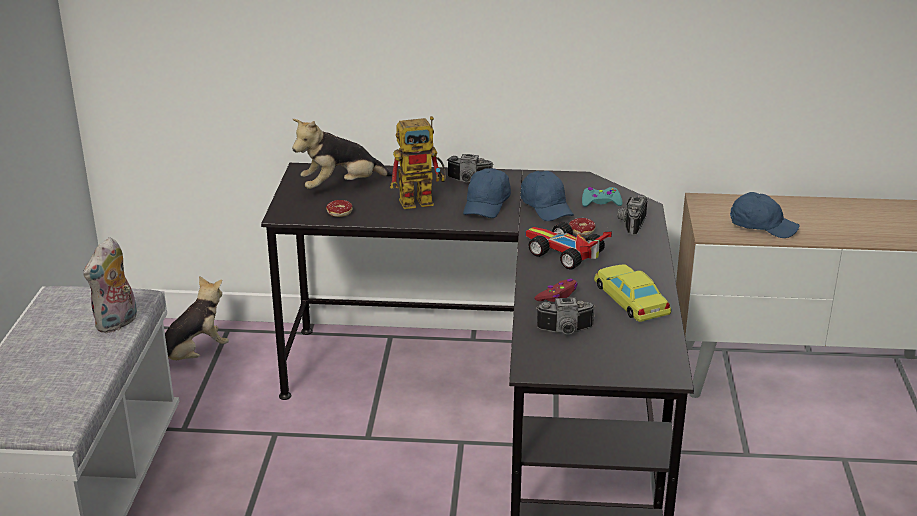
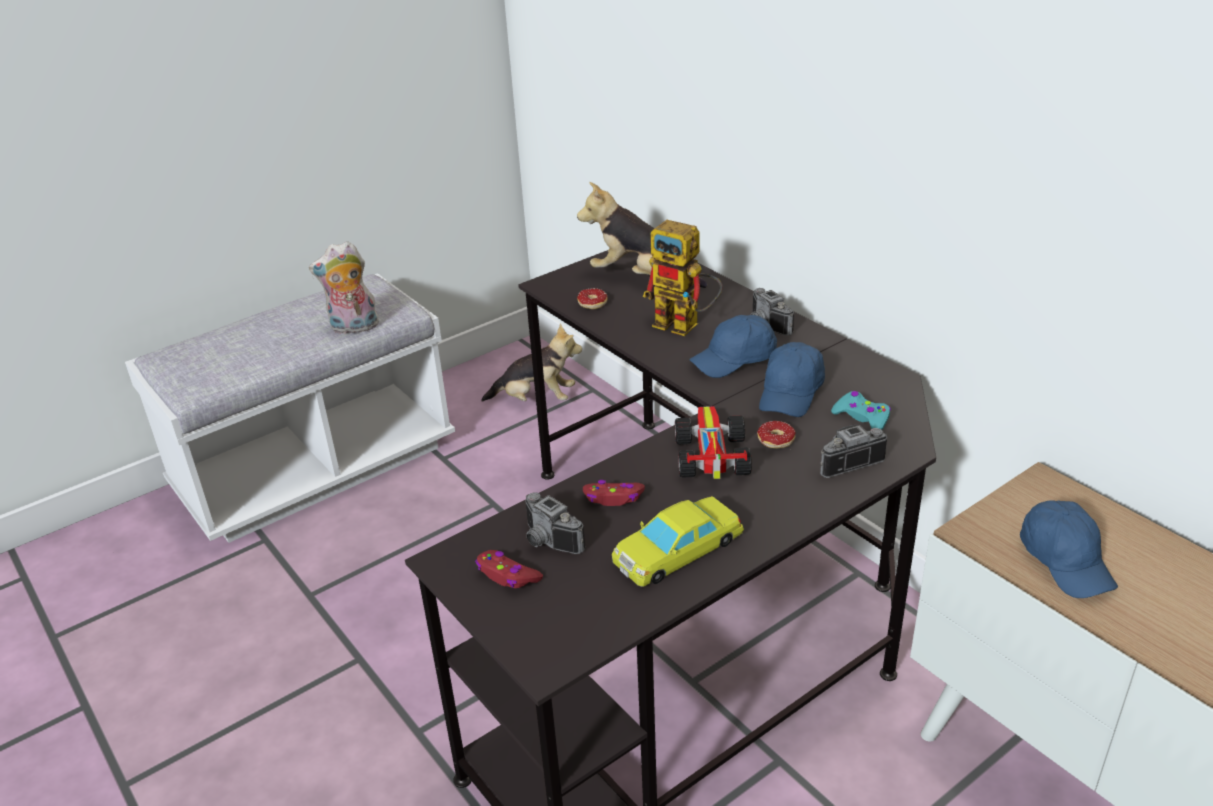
camera: 50 degrees right, 5 degrees up
yellow toy car [594,264,671,322] -> yellow toy car turned 150 degrees counterclockwise [612,496,744,587]
none -> red game controller [475,550,543,588]

